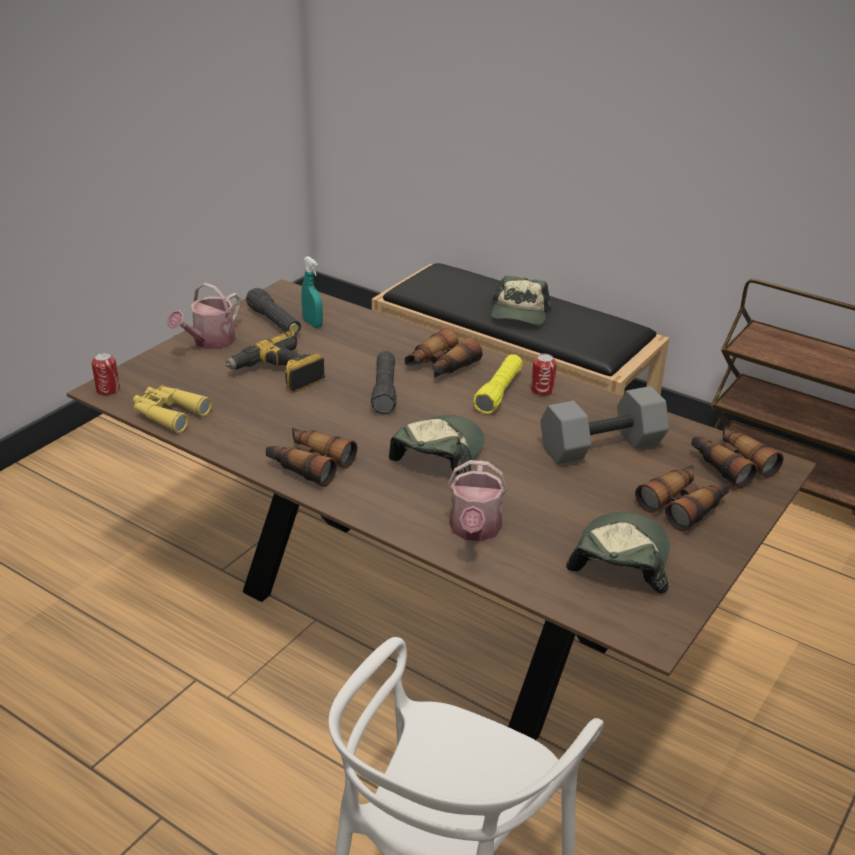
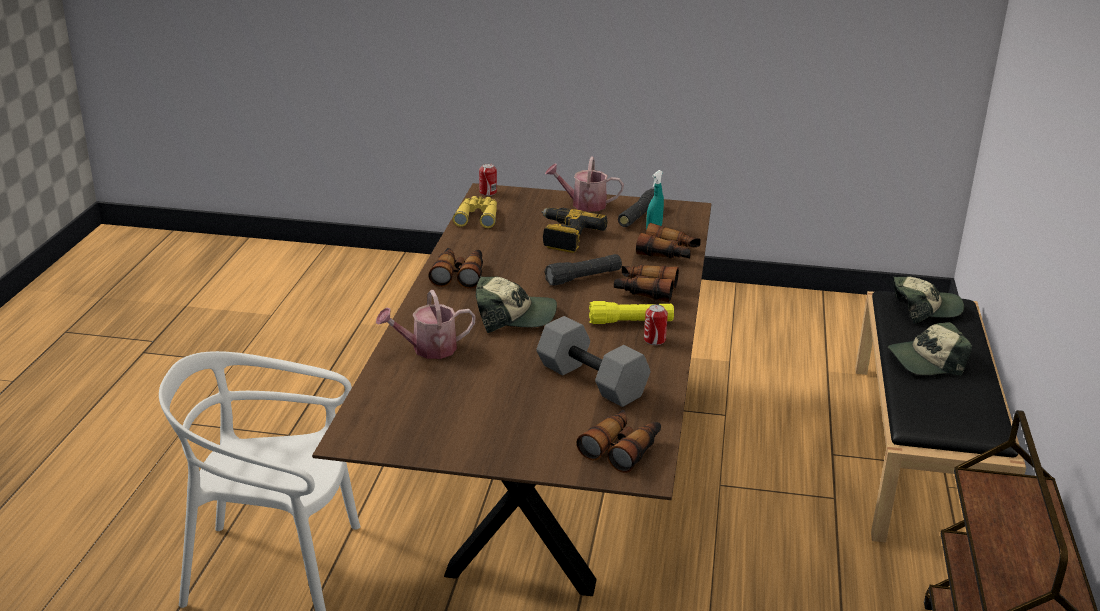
camera: 65 degrees right, 5 degrees down
cap [566,512,670,594] -> cap moved to [893,276,964,323]
binoculars [635,465,730,532] -> binoculars moved to [636,223,701,258]

